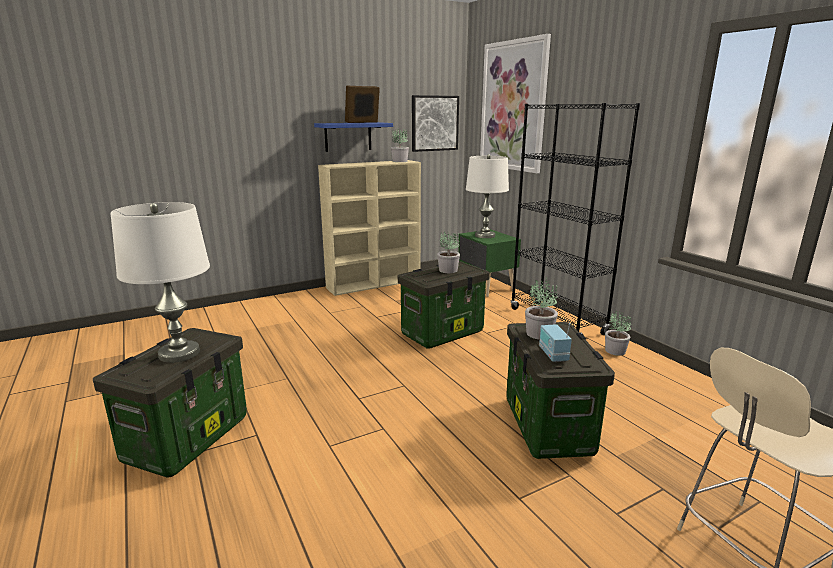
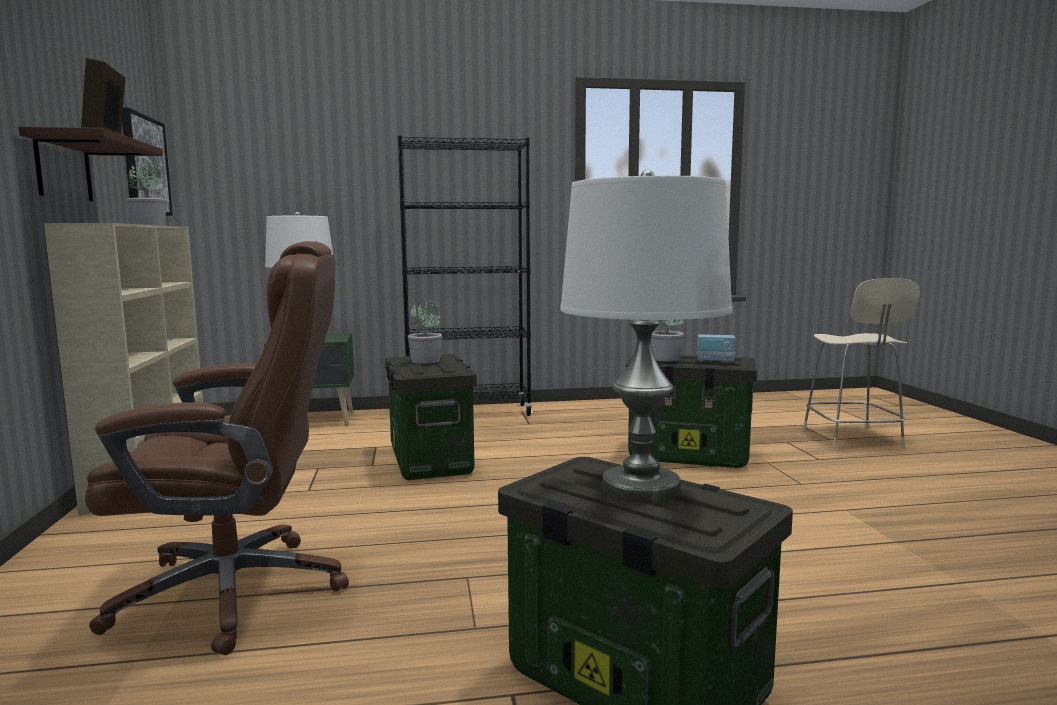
camera: 70 degrees left, 10 degrees down
blue shelf [314,122,393,152] -> brown shelf [19,126,163,201]
picture [480,34,551,173] -> none
potted plant [605,311,631,356] -> none
none -> brown office chair [85,241,349,655]

